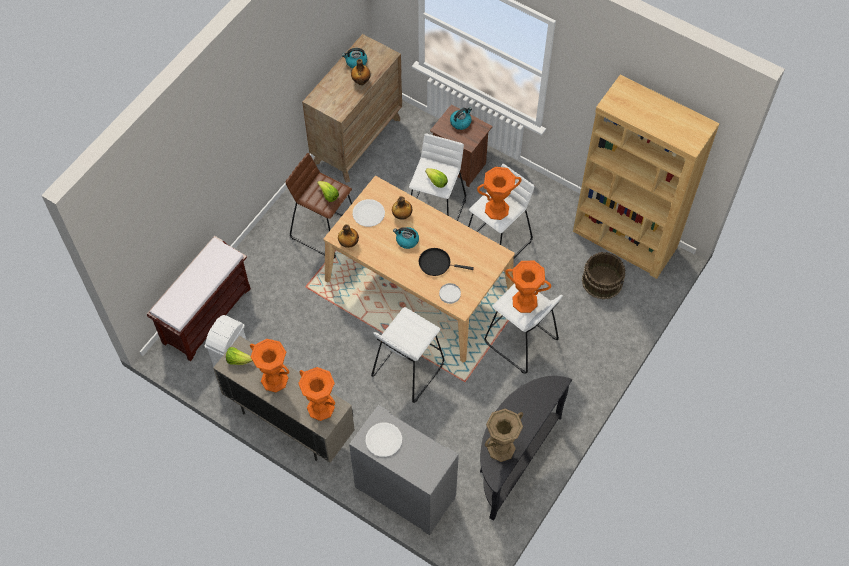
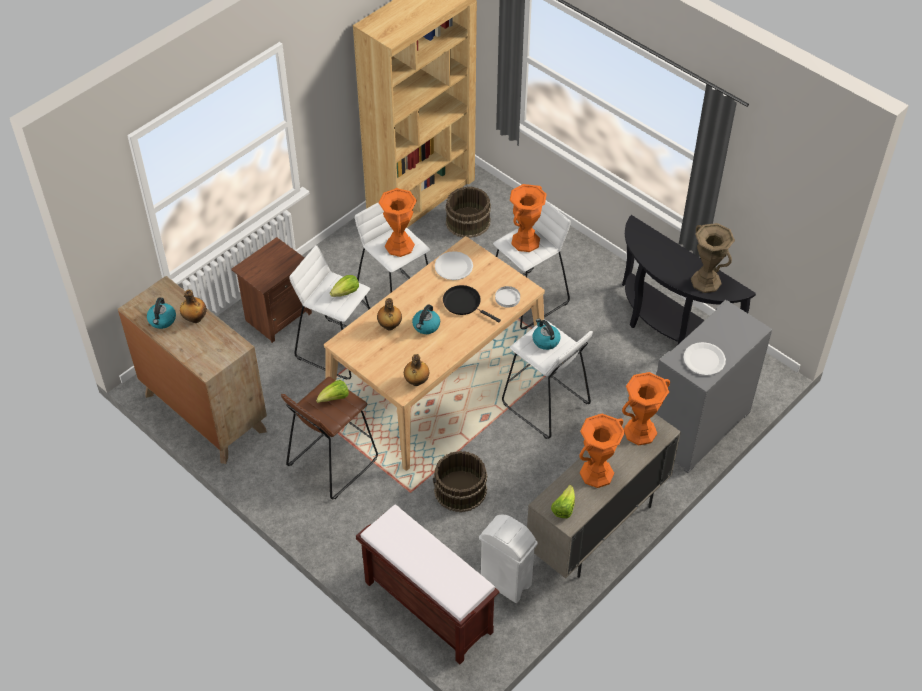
camera: 80 degrees left, 10 degrees down
white plate [353,199,385,227] -> white plate moved to [435,251,473,280]
black frying pan [419,248,474,276] -> black frying pan turned 105 degrees clockwise [443,285,501,323]
kettle [450,107,472,130] -> kettle moved to [532,319,561,350]
none -> brown bucket [433,451,488,512]

